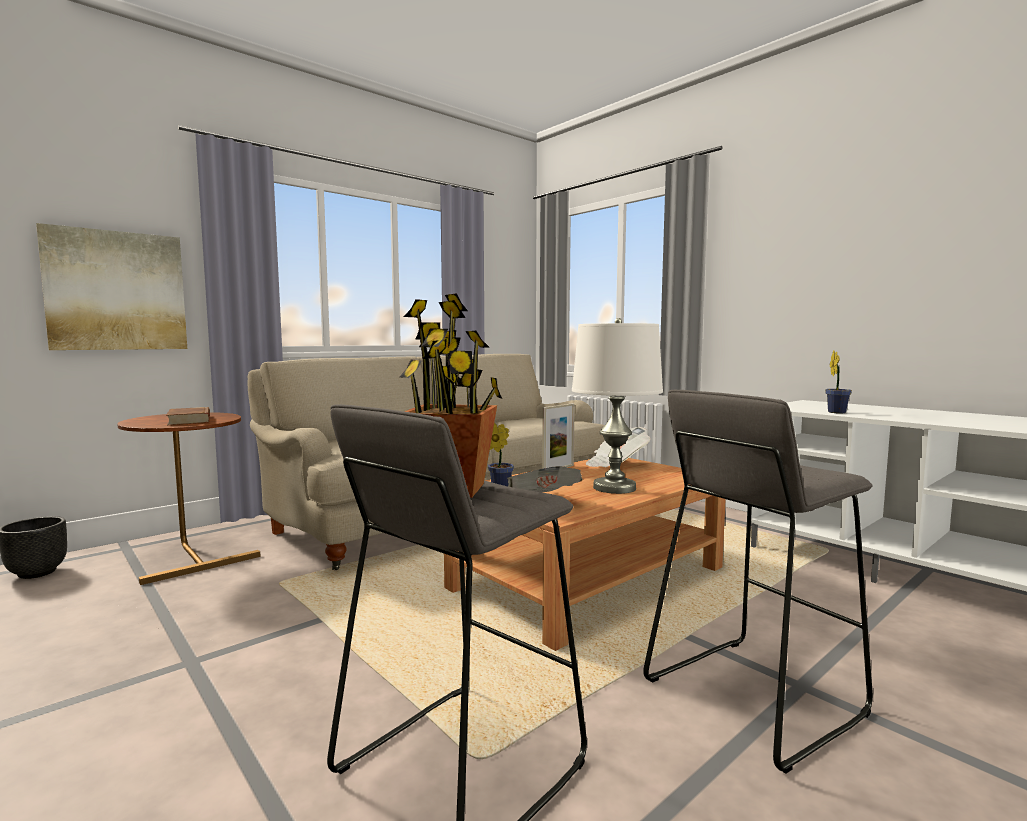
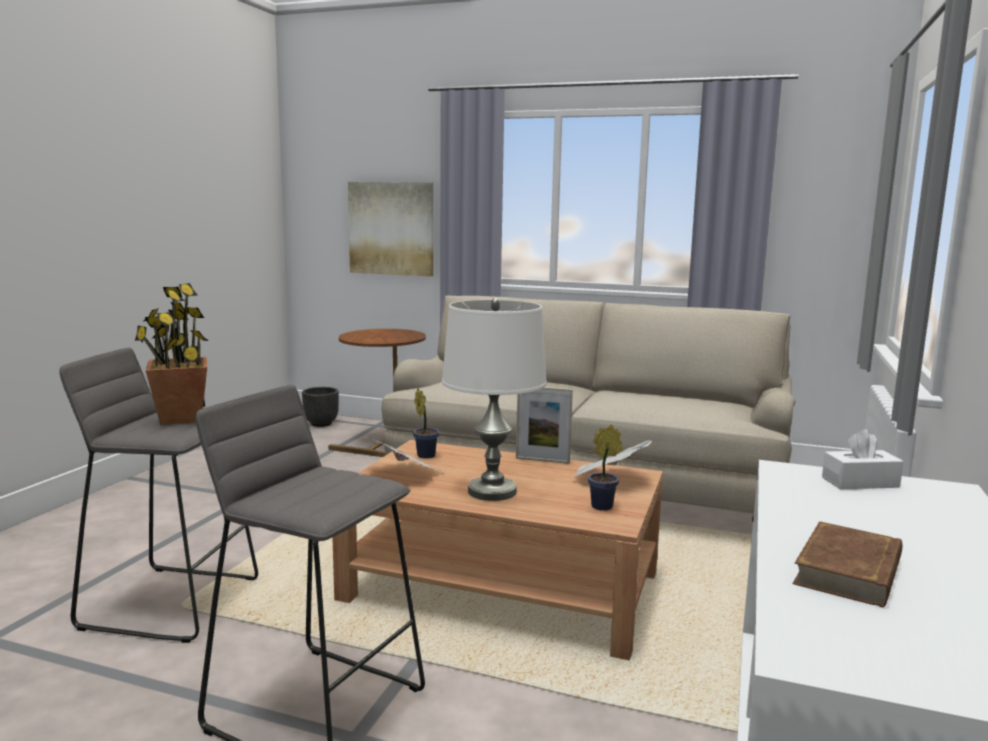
camera: 60 degrees right, 5 degrees up
brown book [166,407,210,425] -> brown book moved to [793,521,902,607]
potted plant [825,350,852,413] -> potted plant moved to [588,424,622,511]
none -> white tissue box [822,429,904,489]

